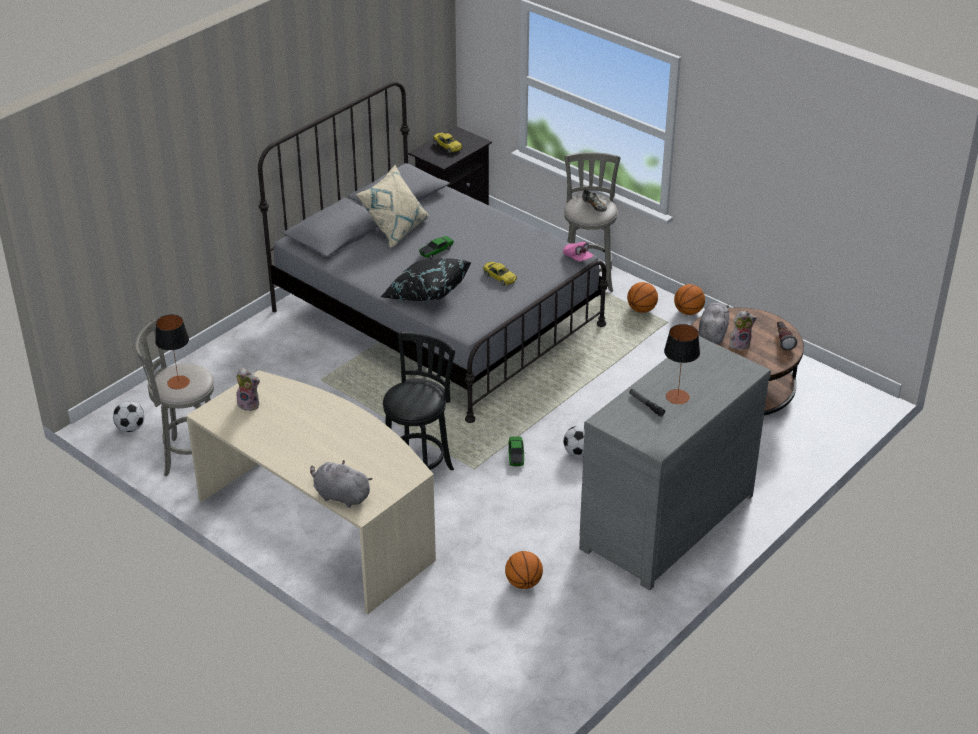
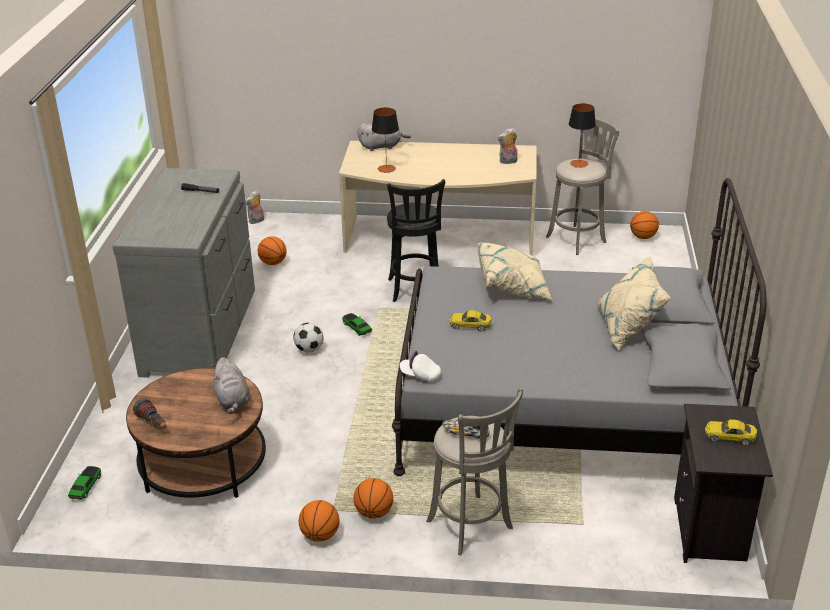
camera: 145 degrees right, 5 degrees down
football [113,401,145,432] -> basketball [630,211,659,239]
black pillow [381,258,472,301] -> beige pillow [477,243,552,300]
toy car [419,236,454,259] -> toy car moved to [68,466,101,500]
pink cap [563,242,593,261] -> white cap [400,350,441,382]
table lamp [664,324,700,404] -> table lamp moved to [372,108,399,173]
plush toy [730,311,757,350] -> plush toy moved to [245,190,264,224]

